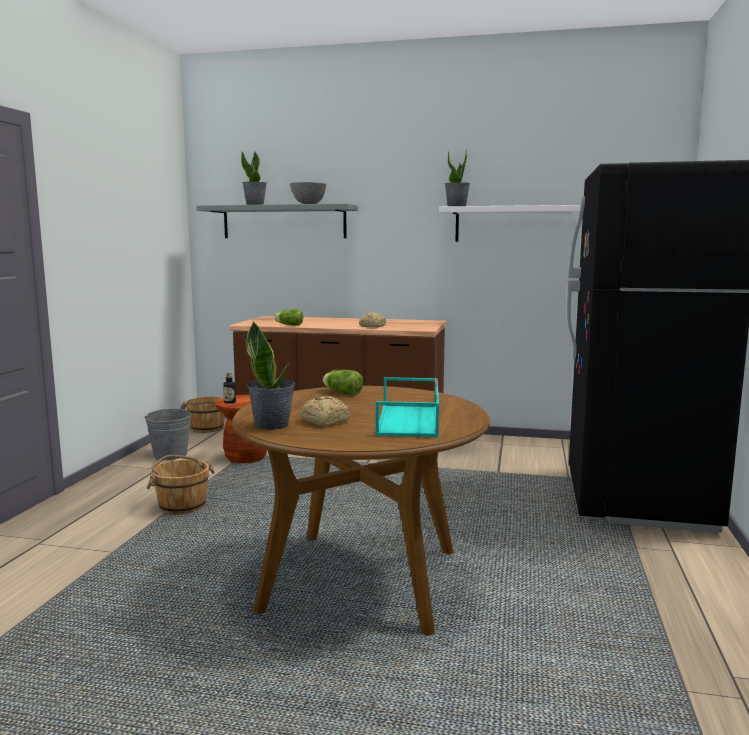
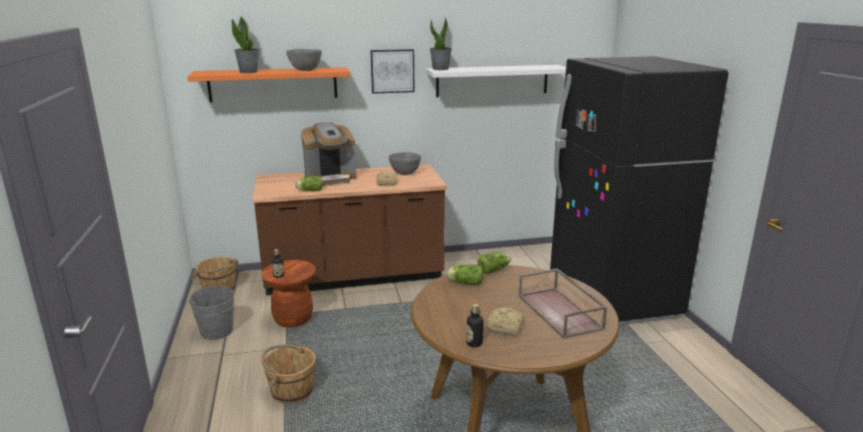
camera: 25 degrees left, 10 degrees up
grey shelf [196,204,358,238] -> orange shelf [187,67,350,102]
potted plant [246,322,295,430] -> bottle [466,304,483,347]
turquoise tray [376,377,439,437] -> brown tray [518,268,608,339]
none -> coffee machine [301,122,357,186]
none -> picture [370,49,414,94]
none -> grey bowl [389,152,421,175]
none -> lettuce [477,252,511,274]

